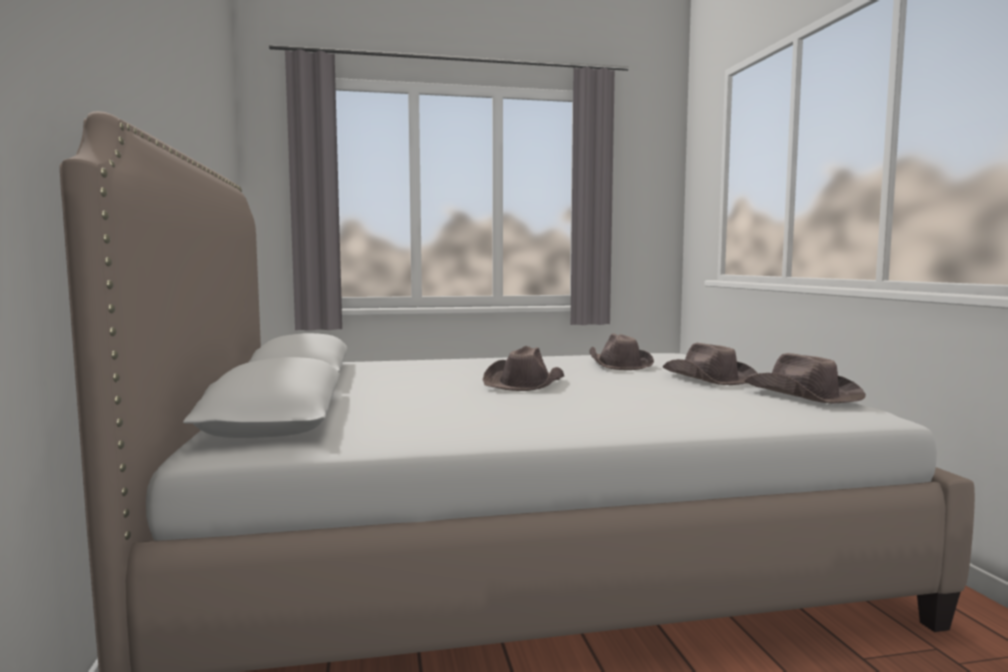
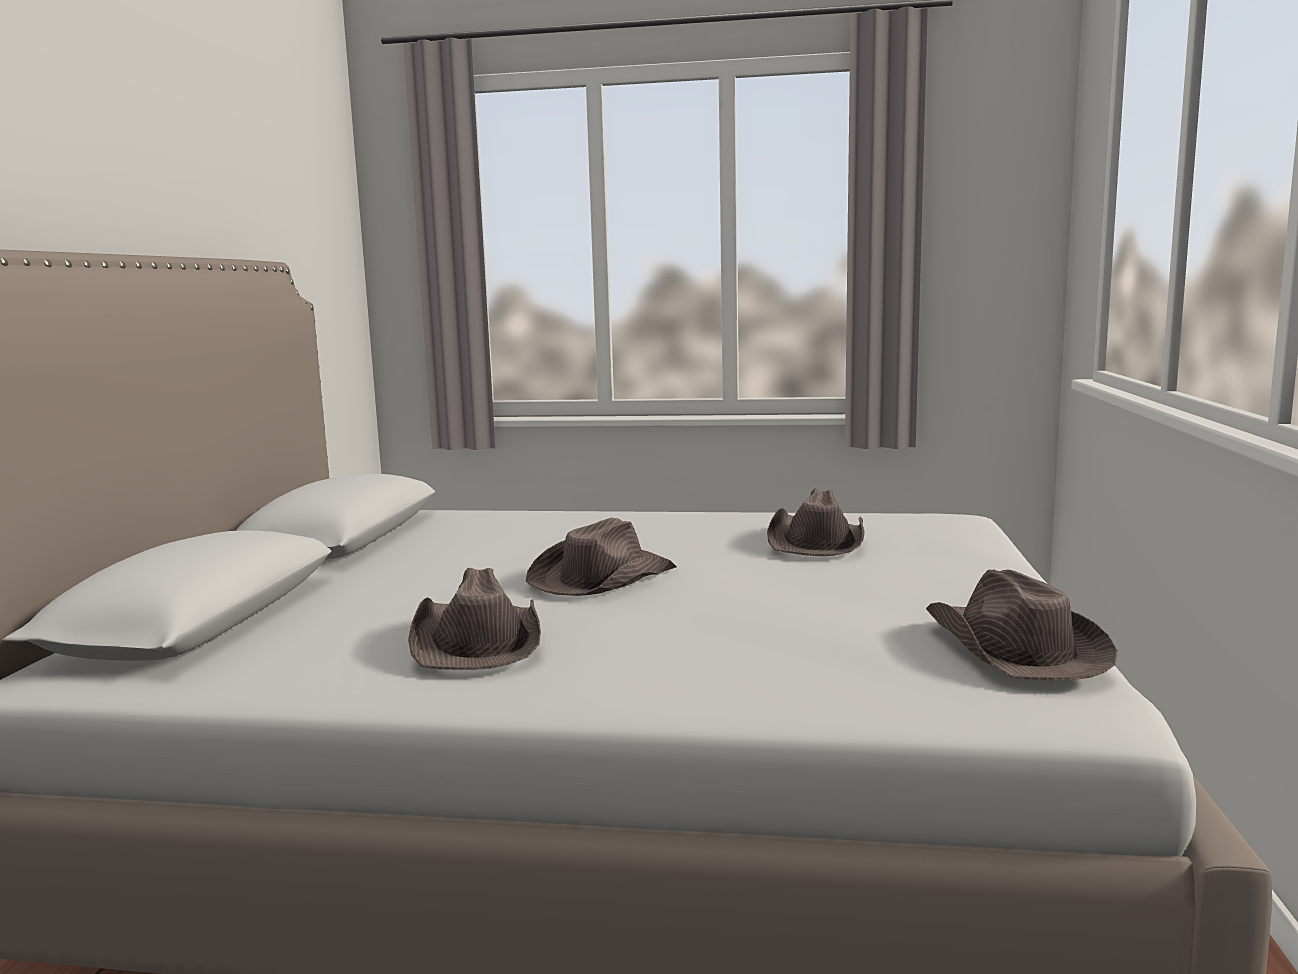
camera: 20 degrees right, 5 degrees up
brown hat [663,343,758,385] -> brown hat moved to [408,568,541,670]

